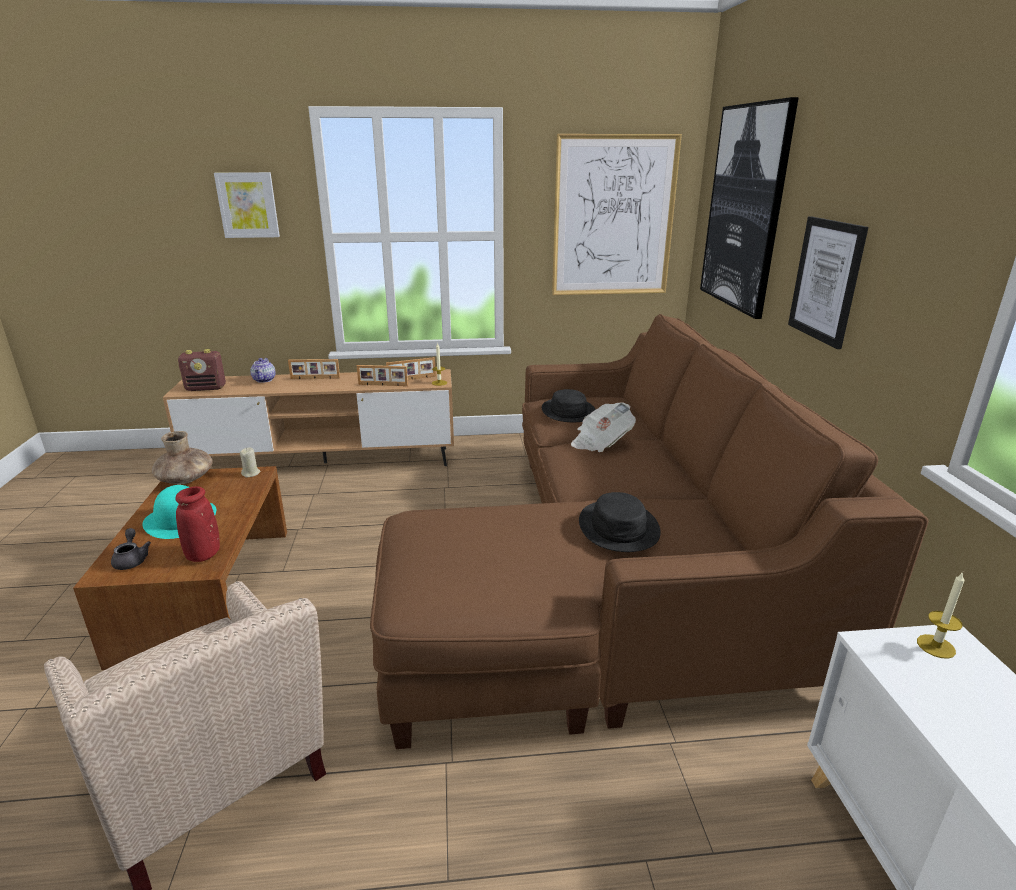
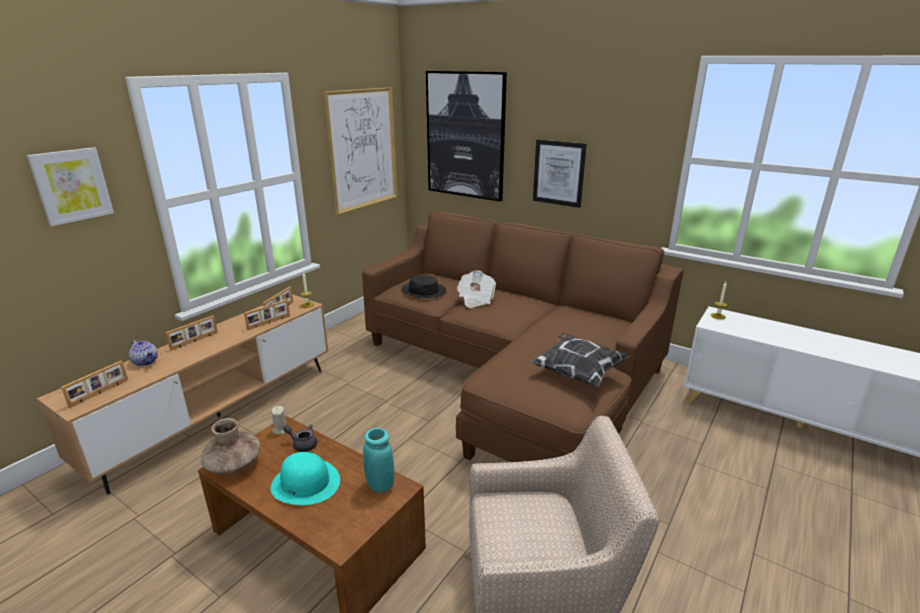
camera: 50 degrees left, 0 degrees up
grey teapot [111,528,151,570] -> grey teapot moved to [283,424,317,452]
red vase [175,486,220,562] -> turquoise vase [363,428,394,492]
radio [178,349,226,391] -> picture frame [61,360,128,408]
black hat [579,492,661,552] -> none
none -> pillow [531,333,630,387]

